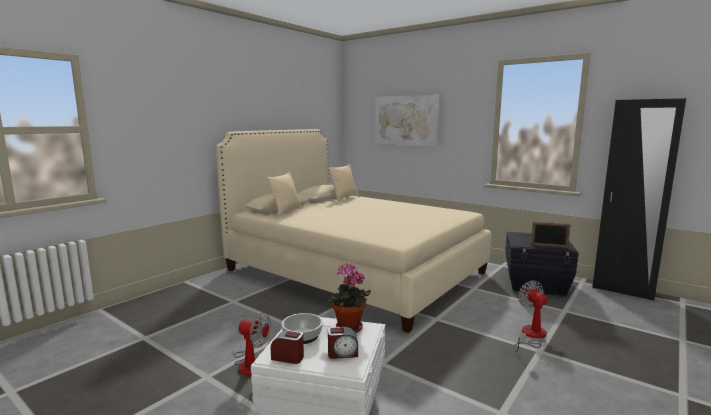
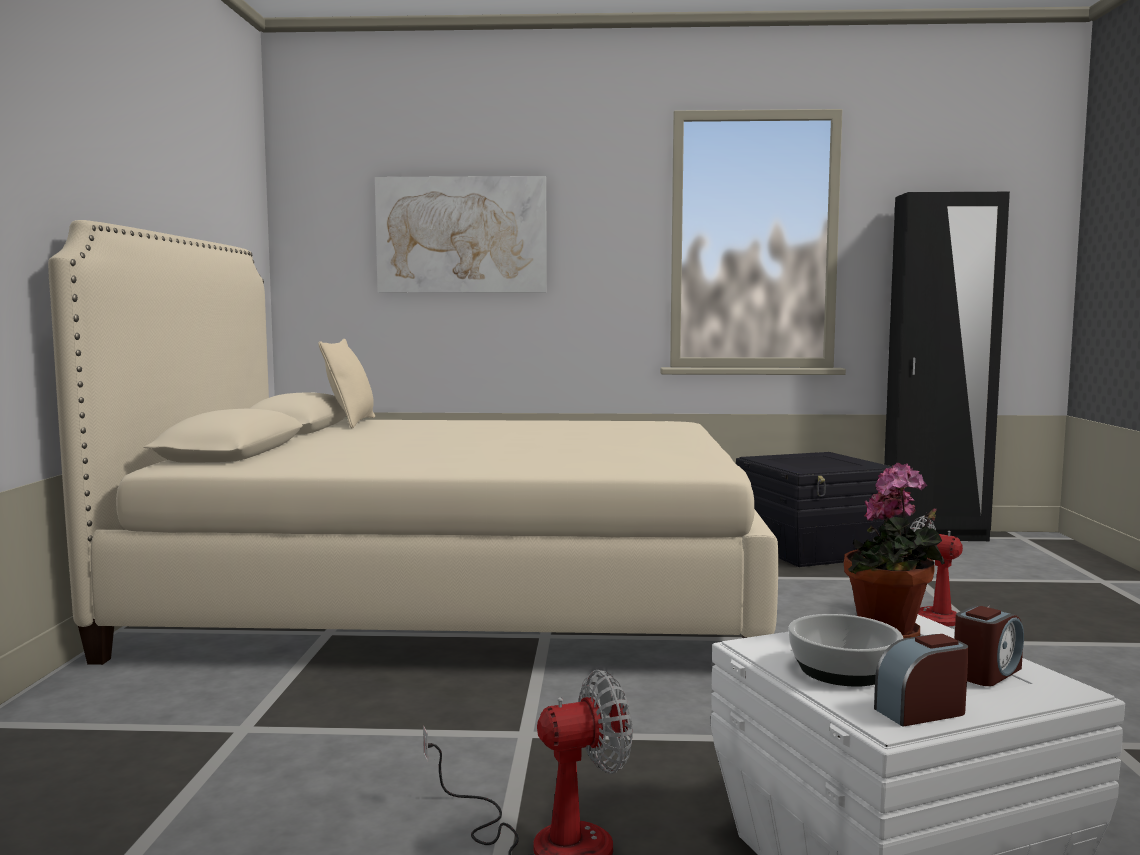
camera: 35 degrees left, 5 degrees down
beige pillow [266,172,302,217] -> none
picture frame [531,222,571,248] -> none

